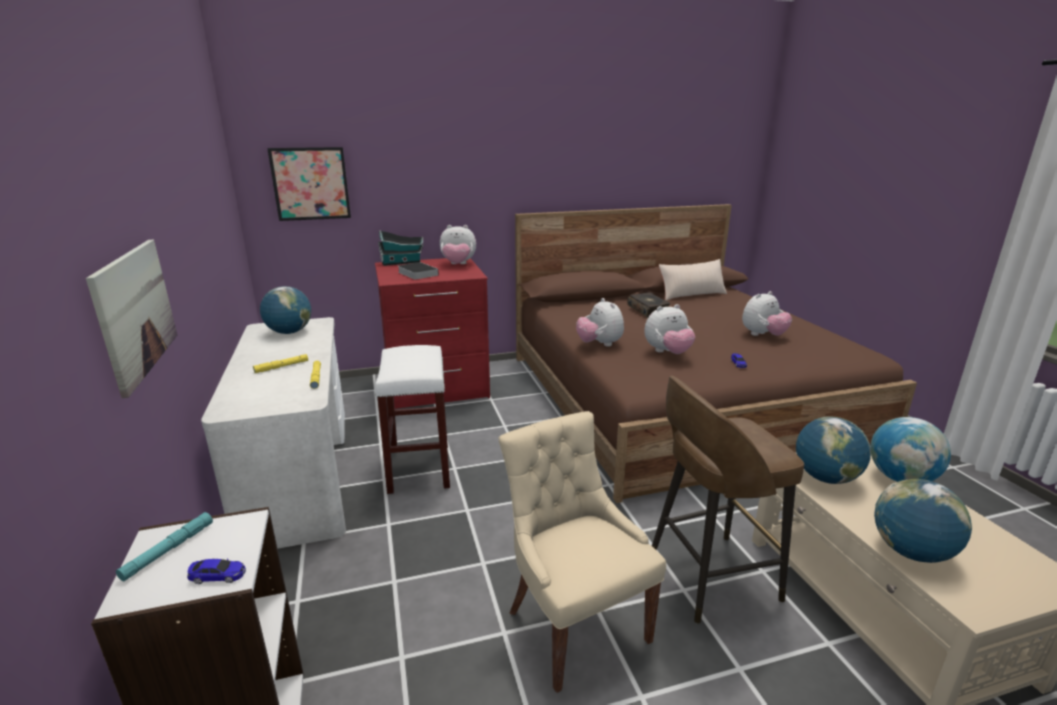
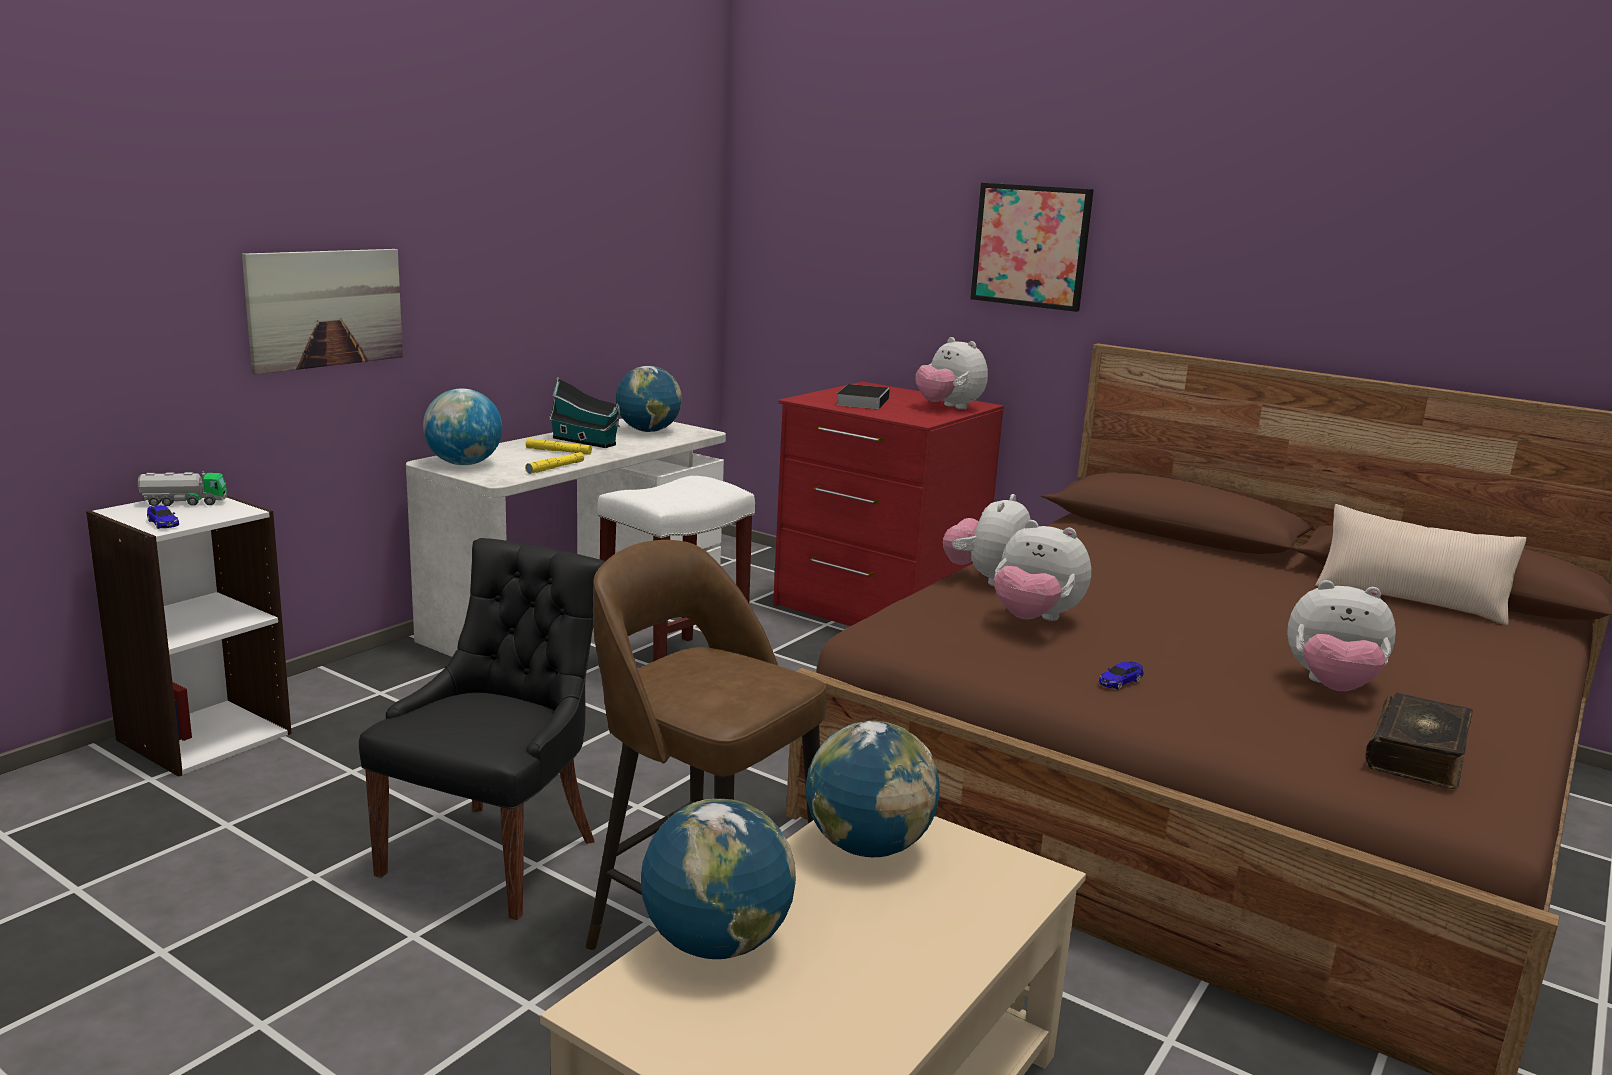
camera: 50 degrees right, 5 degrees down
turquoise flashlight [116,512,213,581] -> toy truck [138,471,227,506]
picture [267,147,351,221] -> picture moved to [970,183,1094,312]
toy house [378,231,423,266] -> toy house moved to [549,377,620,448]
beige chair [499,411,666,693] -> black chair [359,538,605,920]
book [627,292,671,318] -> book moved to [1365,693,1473,789]
globe [870,417,951,482] -> globe moved to [423,389,502,465]

